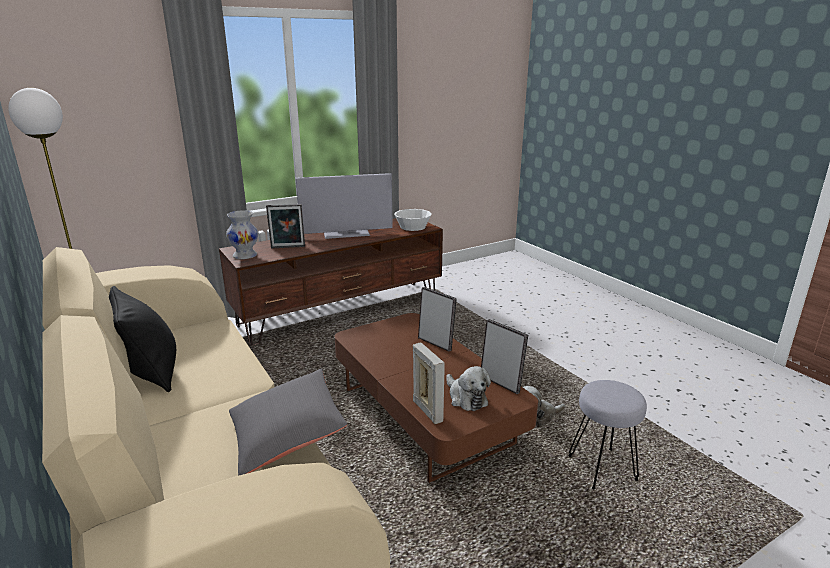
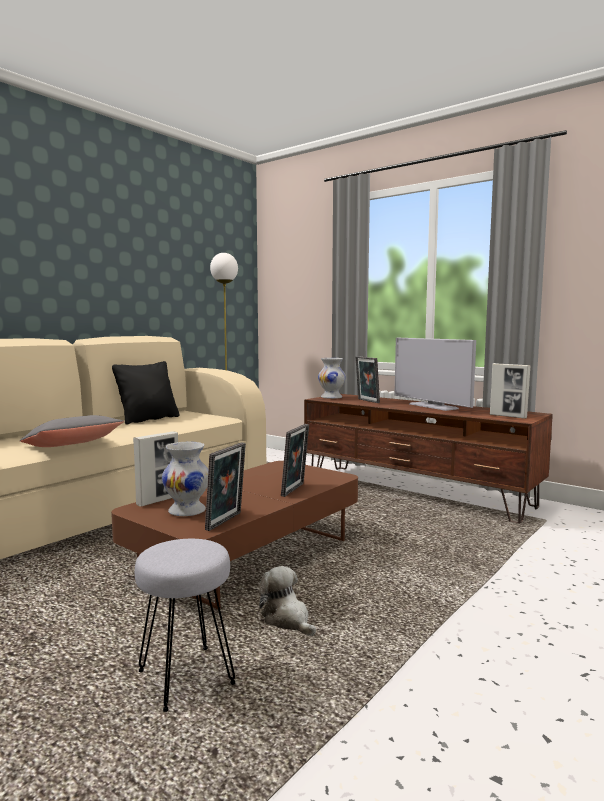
camera: 70 degrees right, 15 degrees down
white bowl [394,209,432,231] -> picture frame [490,363,531,419]
plush toy [446,366,491,411] -> white vase [162,442,208,516]

